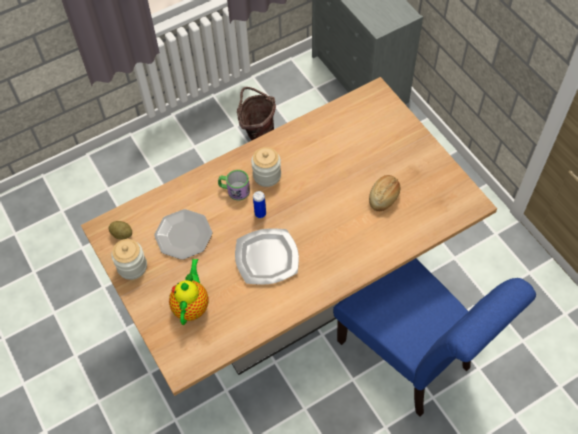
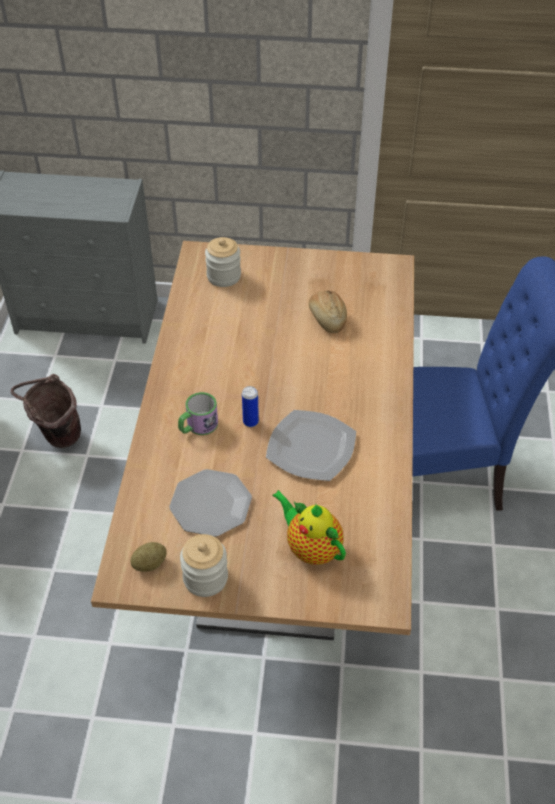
camera: 55 degrees left, 10 degrees down
jar [251,147,281,187] -> jar moved to [205,237,241,287]

